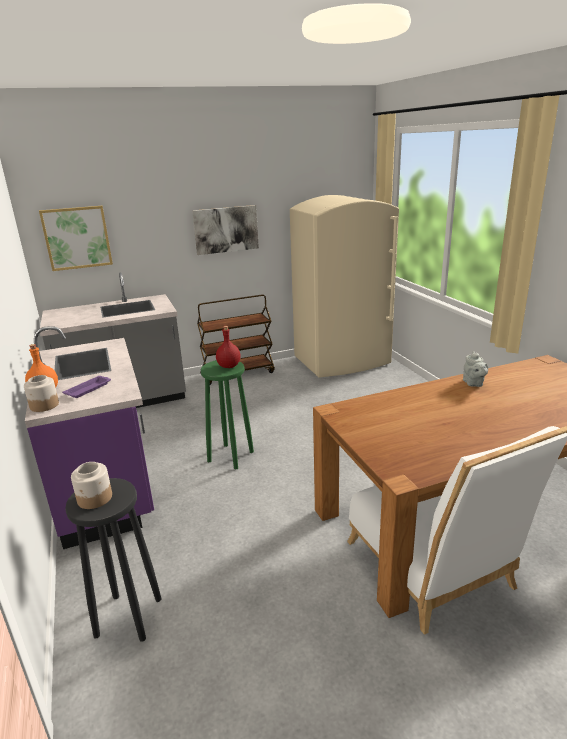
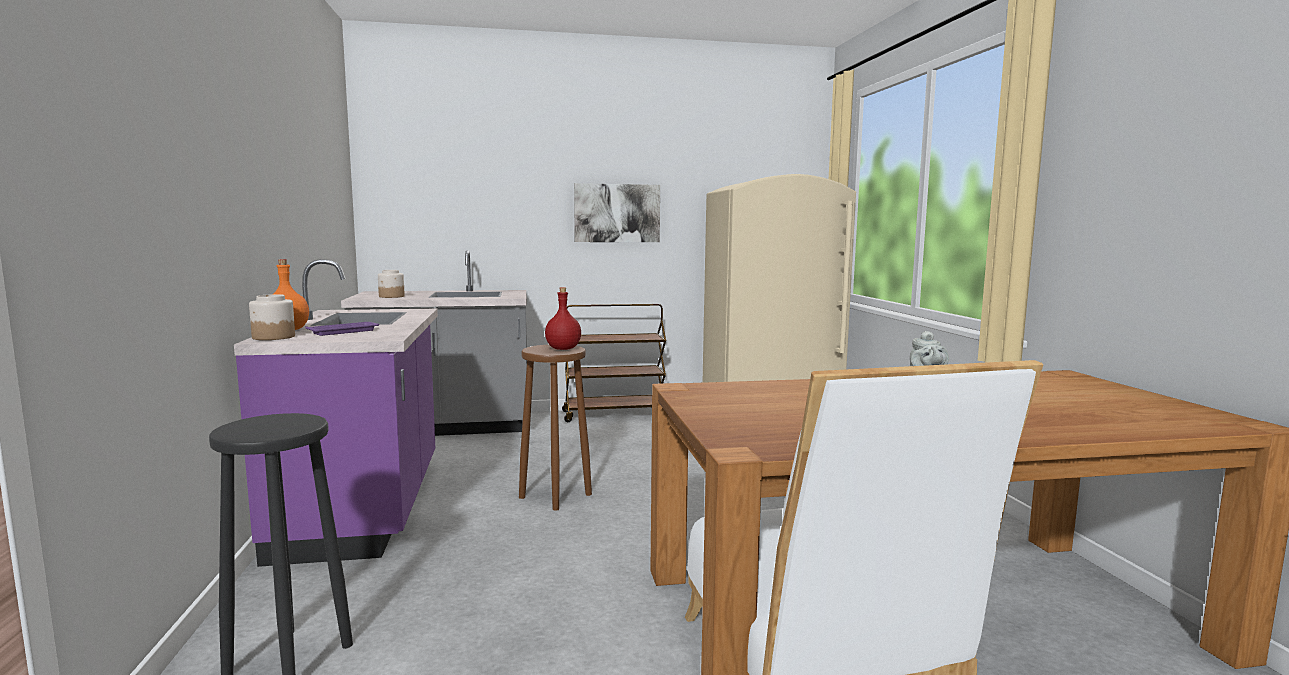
camera: 10 degrees right, 15 degrees down
picture [39,206,113,271] -> none
jar [71,462,112,509] -> jar moved to [378,270,405,298]
green stool [201,360,254,469] -> brown stool [519,345,592,511]

